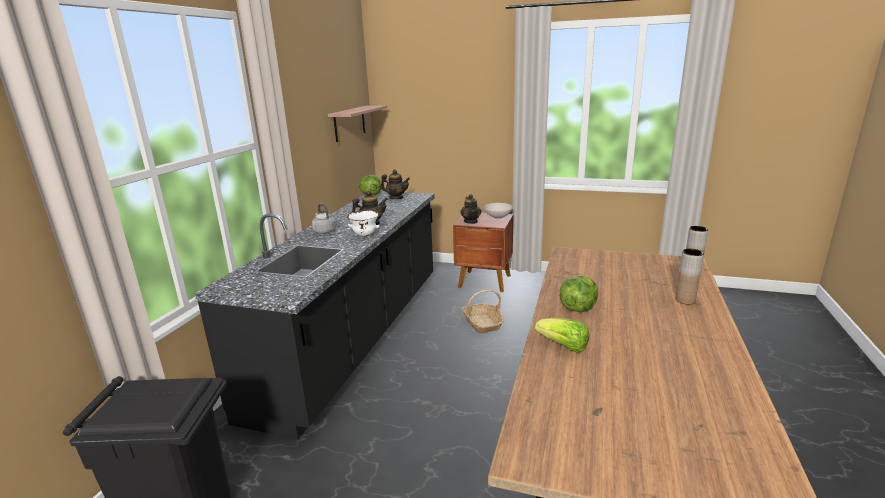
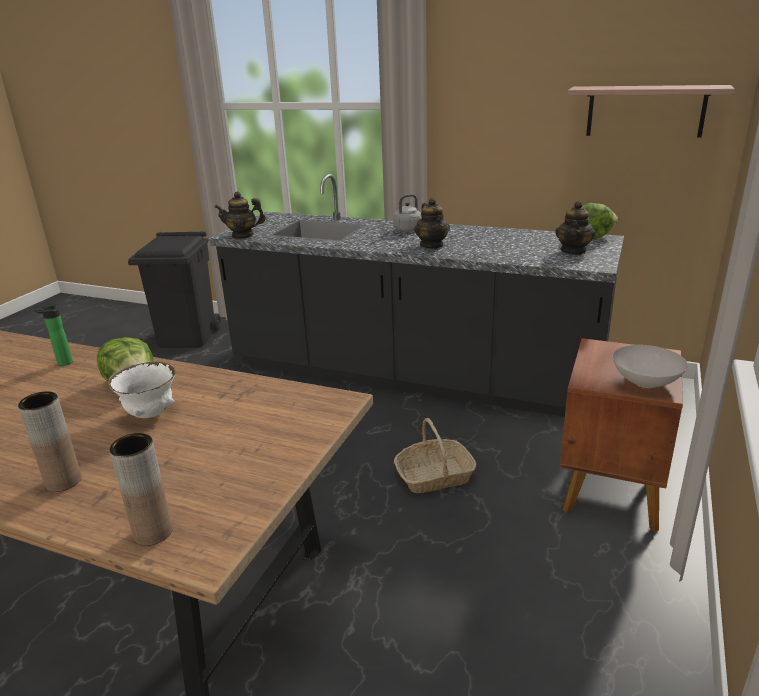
camera: 95 degrees right, 5 degrees up
white bowl [347,210,380,236] -> white bowl moved to [108,362,175,418]
teapot [460,194,481,224] -> teapot moved to [215,192,266,239]
lettuce [535,318,589,353] -> bottle [34,303,73,366]

